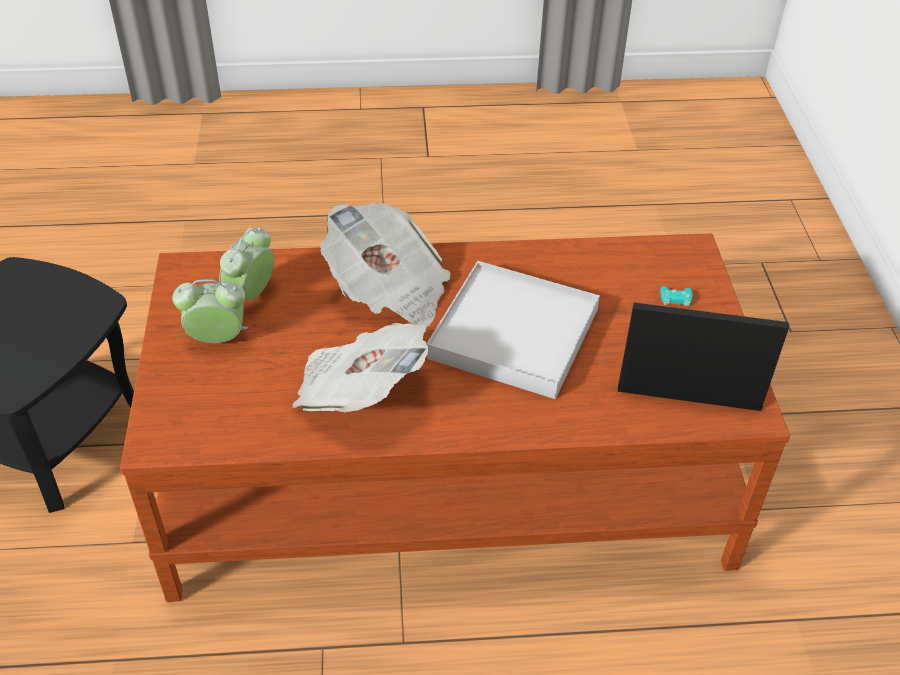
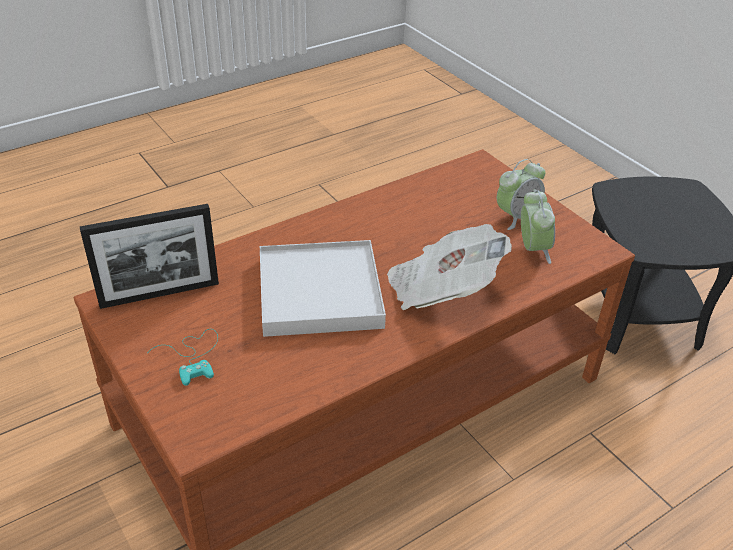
camera: 150 degrees right, 5 degrees down
newspaper [292,323,428,412] -> none

